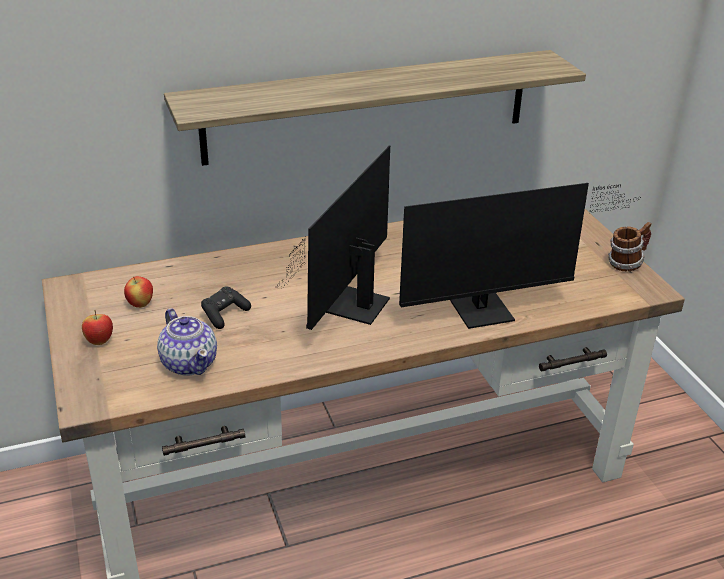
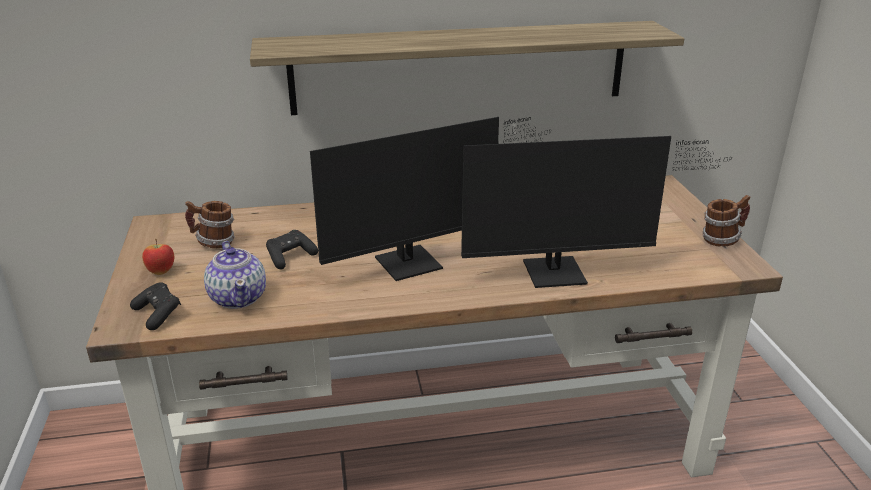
camera: 10 degrees right, 5 degrees down
apple [124,276,153,308] -> mug [185,201,235,248]
monitor [276,145,390,330] -> monitor turned 150 degrees counterclockwise [310,117,548,281]
none -> black game controller [130,282,181,330]

